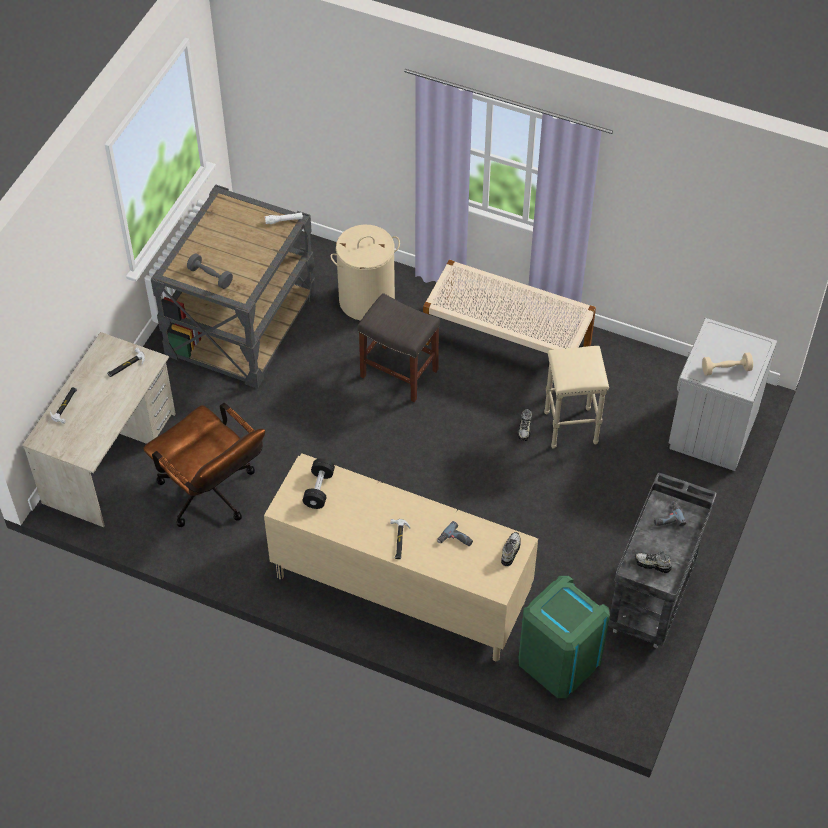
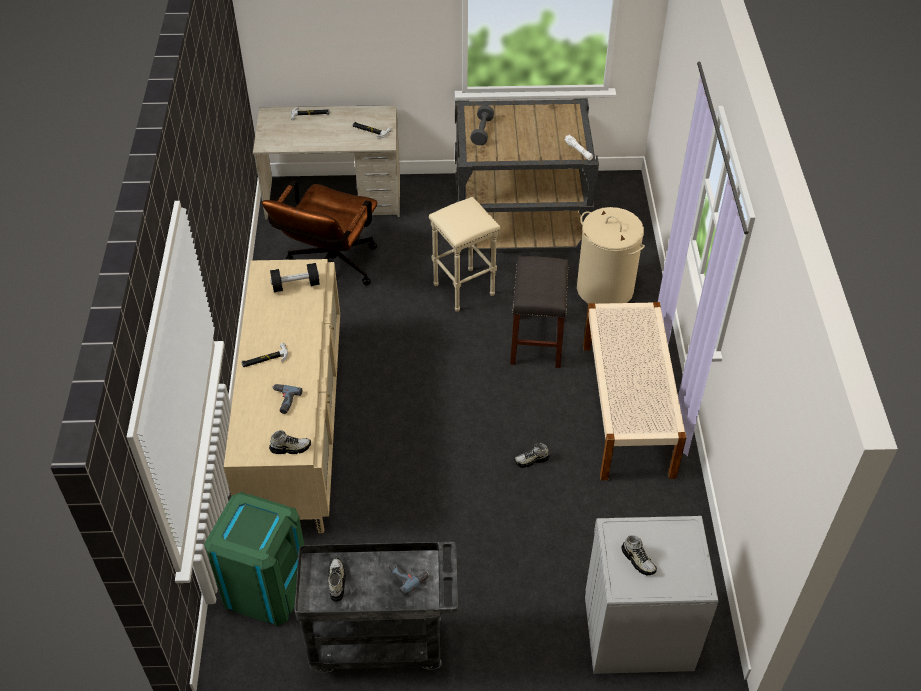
camera: 65 degrees right, 5 degrees down
beige stool [544,346,609,449] -> beige stool moved to [429,197,500,312]
beige dumbbell [702,352,753,376] -> shoe [621,535,657,575]

